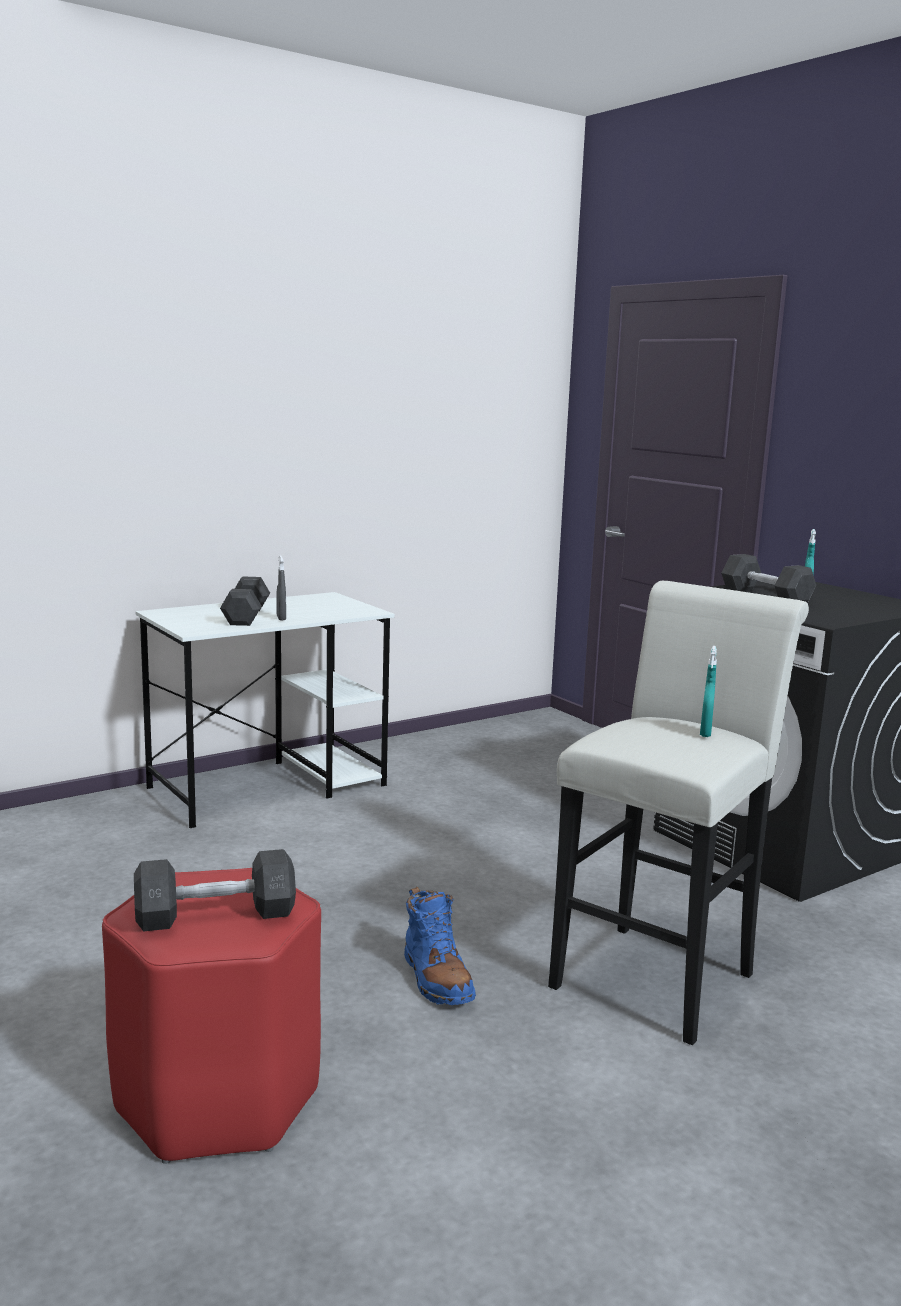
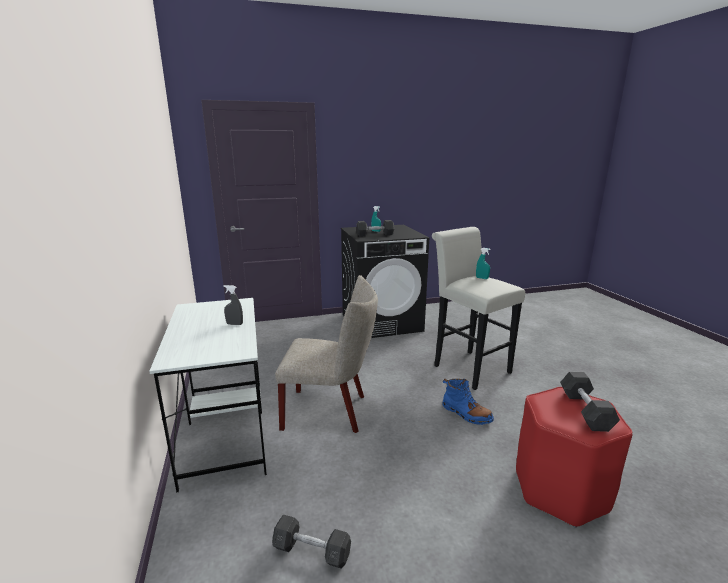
camera: 70 degrees left, 5 degrees up
grey dumbbell [220,576,270,626] -> grey dumbbell moved to [272,515,351,569]
blue boot [404,887,476,1005] -> blue boot turned 45 degrees clockwise [442,379,494,425]
none -> beige chair [275,275,378,433]

